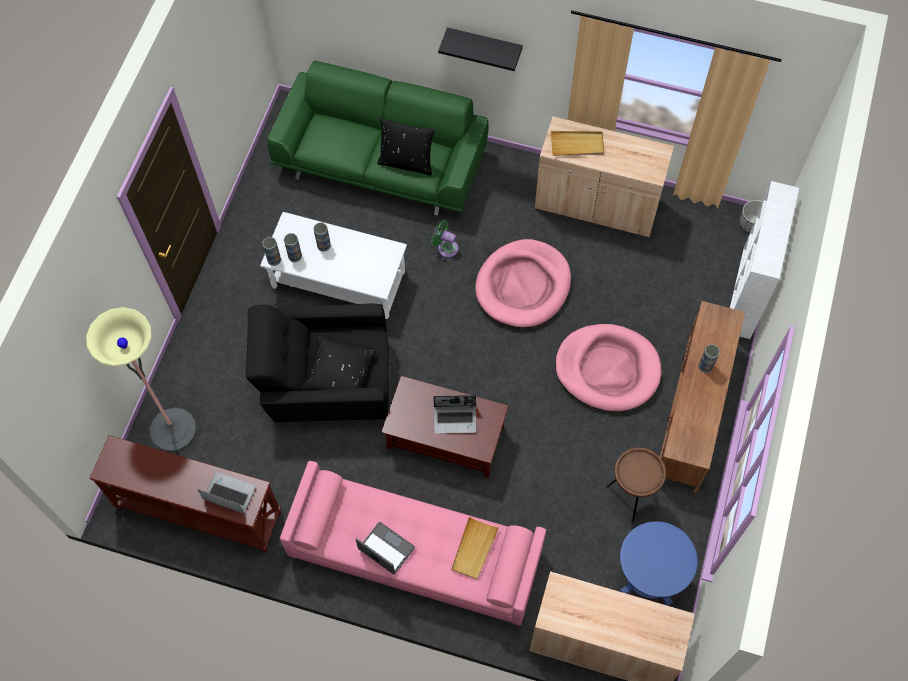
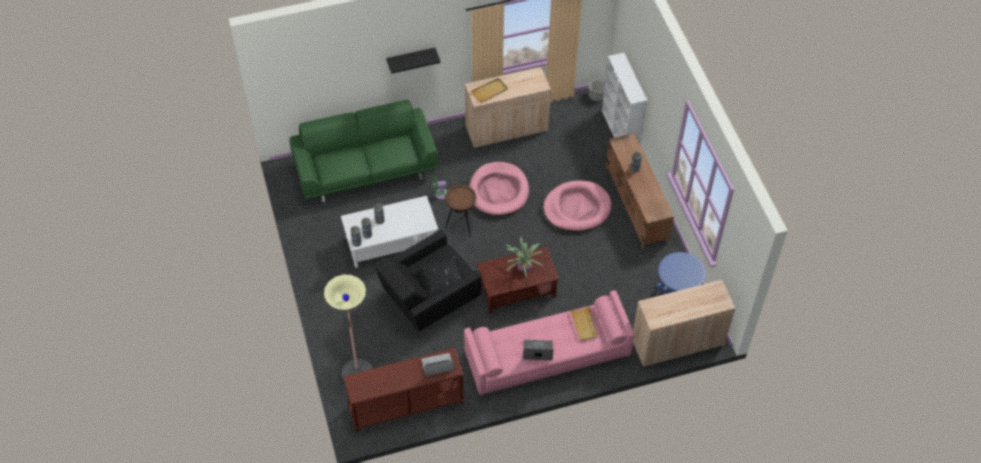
camera: 35 degrees left, 10 degrees down
black pillow [377,118,435,175] -> none
laptop [433,395,477,434] -> potted plant [505,237,544,276]
brown side table [607,447,666,522] -> brown side table moved to [445,185,476,237]

